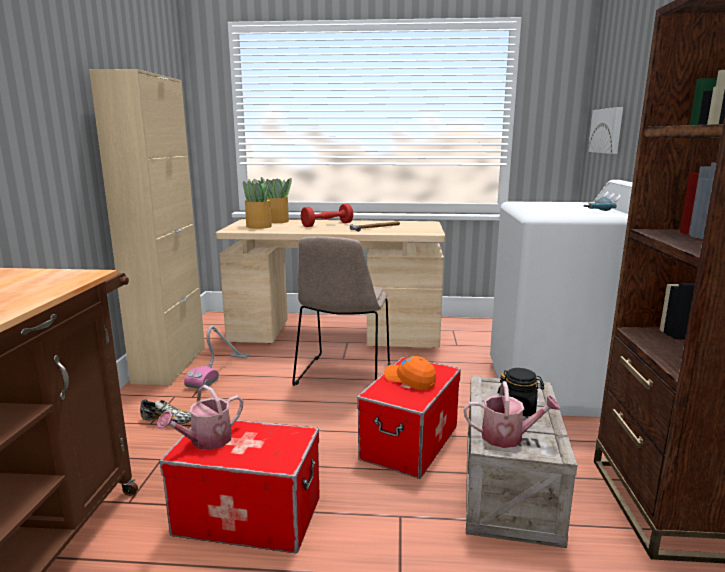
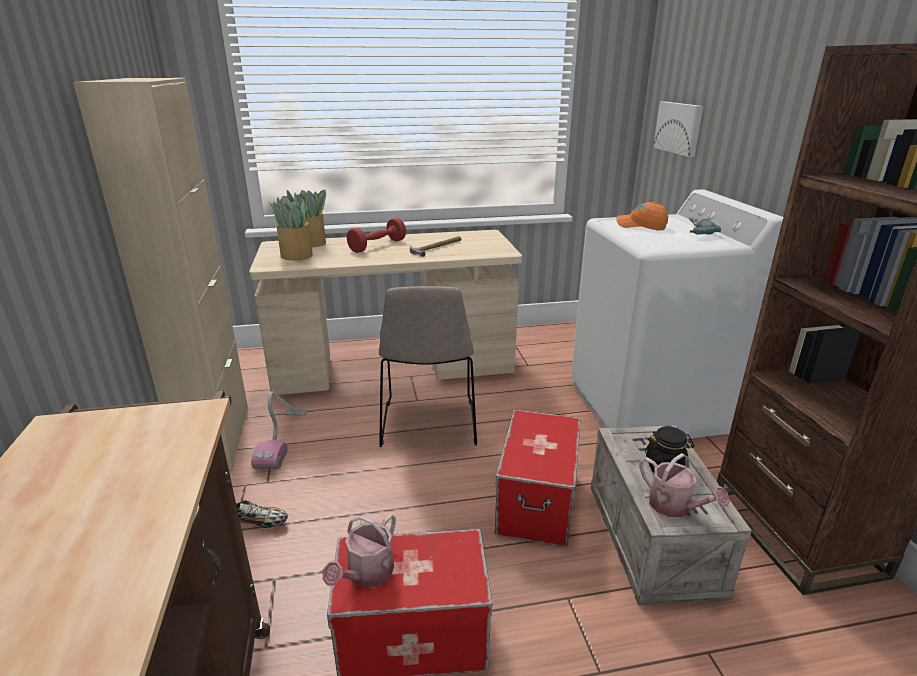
camera: 15 degrees left, 10 degrees up
orange cap [384,356,436,390] -> orange cap moved to [616,202,668,230]
watering can [464,381,560,448] -> watering can turned 60 degrees clockwise [639,453,730,517]

